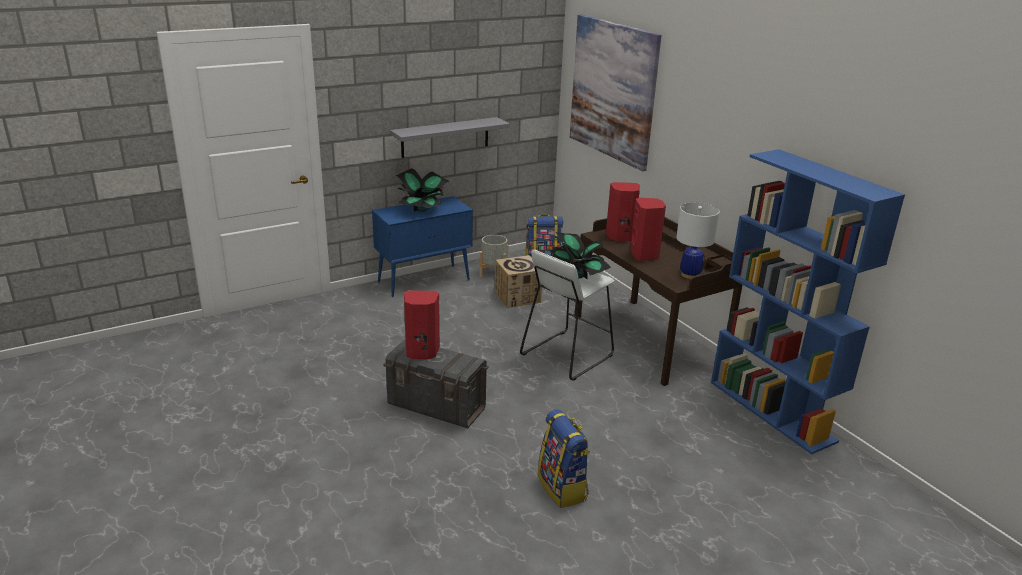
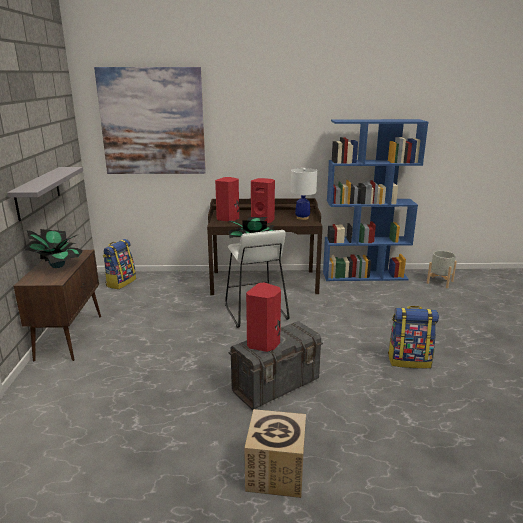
camera: 60 degrees left, 5 degrees down
blue cabinet [372,196,473,297] -> brown cabinet [13,250,101,361]
grey planter [480,235,508,278] -> grey planter moved to [427,251,457,288]
cardboard box [495,255,542,308] -> cardboard box moved to [244,409,306,498]

